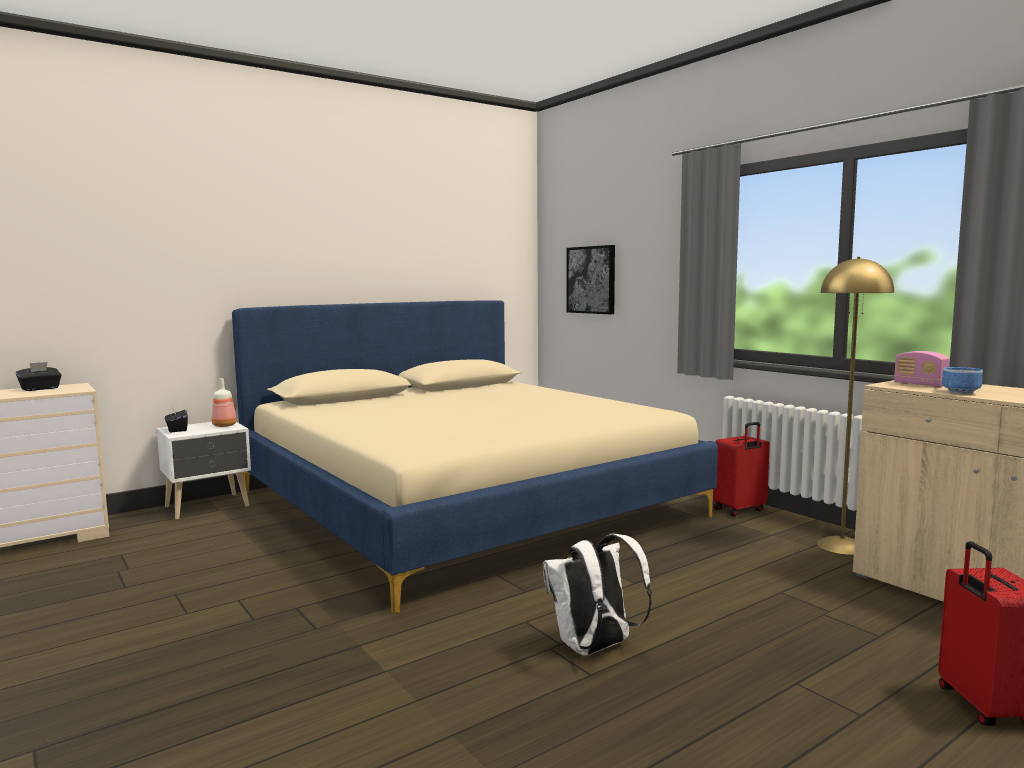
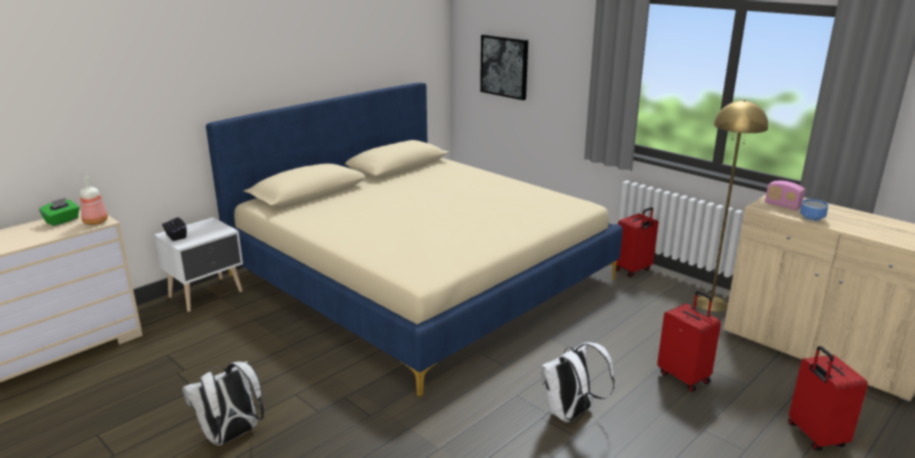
camera: 10 degrees left, 15 degrees up
black tissue box [16,362,62,391] -> green tissue box [39,198,80,226]
bottle [212,378,237,427] -> bottle moved to [80,176,108,225]
none -> white backpack [182,361,264,446]
none -> red suitcase [657,291,721,392]

